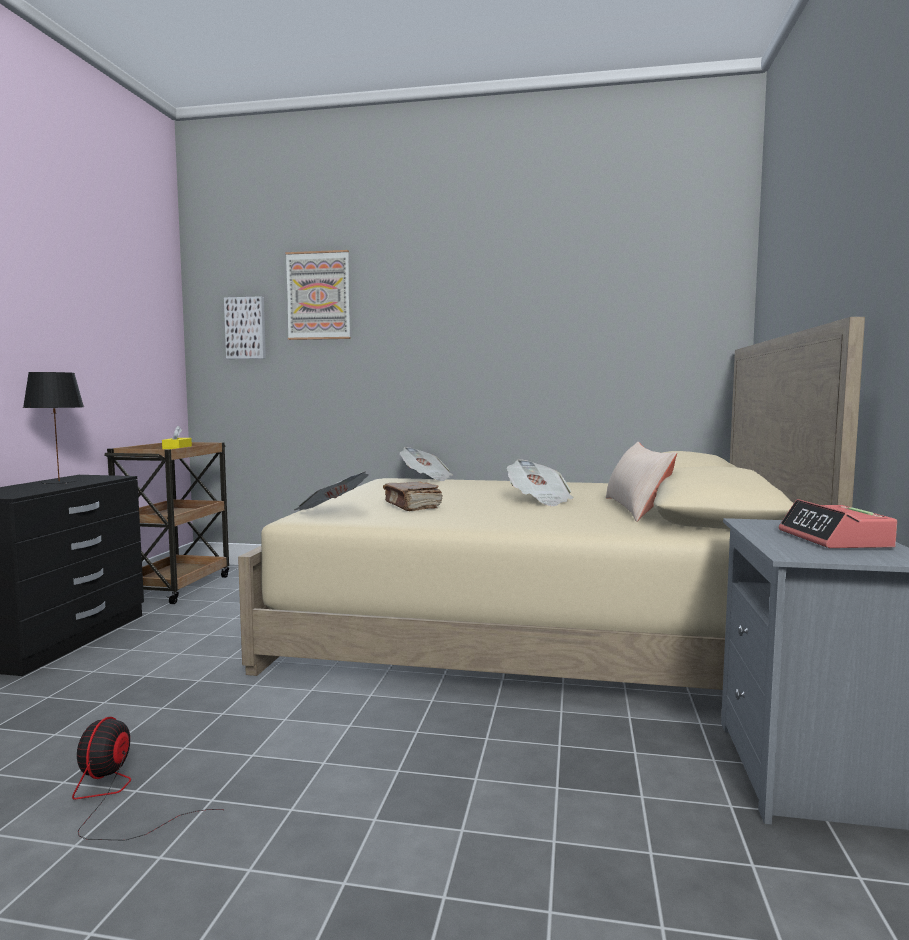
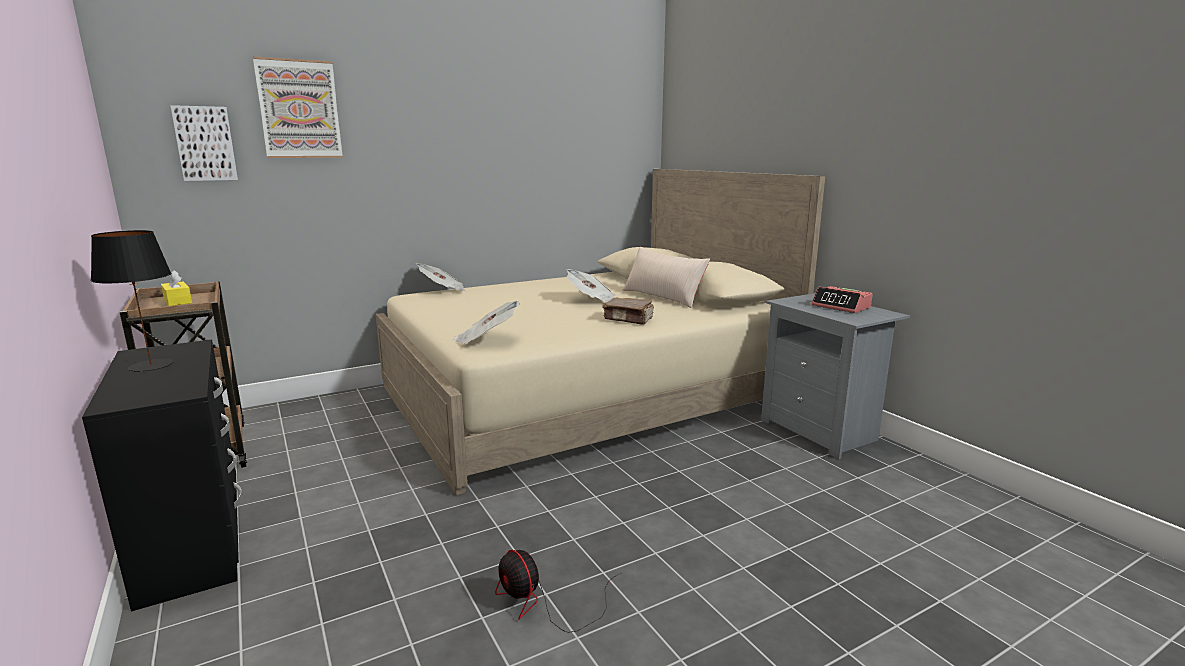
camera: 40 degrees left, 10 degrees up
brown book [383,482,442,511] -> brown book moved to [603,298,654,325]

